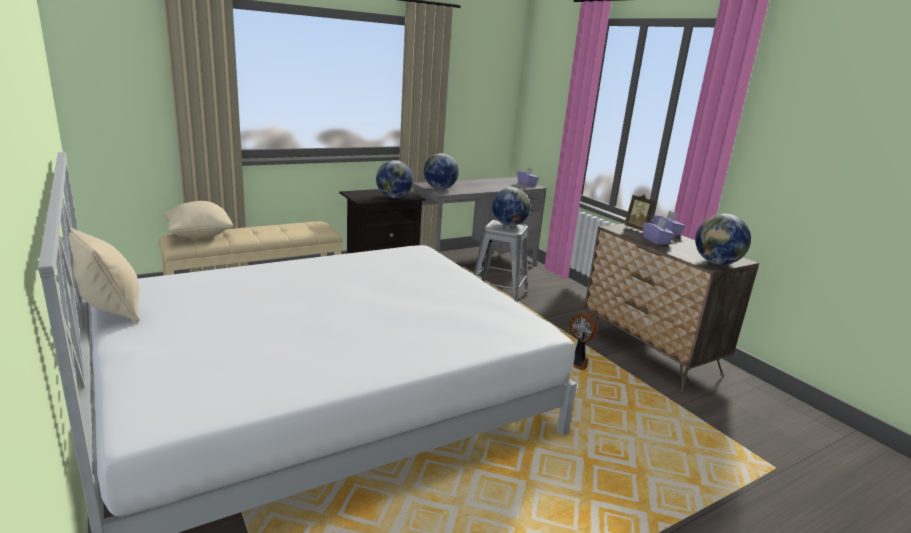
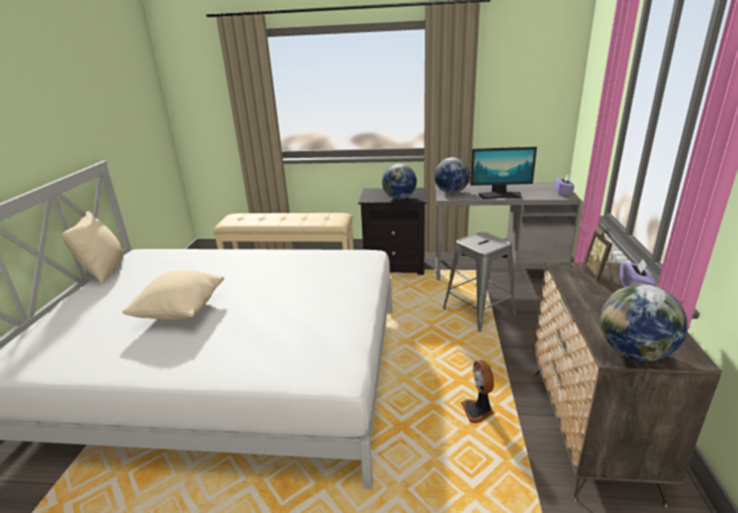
camera: 40 degrees right, 5 degrees up
beige pillow [163,201,234,238] -> beige pillow moved to [122,270,224,320]
globe [492,187,530,226] -> none
purple tissue box [643,218,675,245] -> none
none -> monitor [470,147,537,199]

